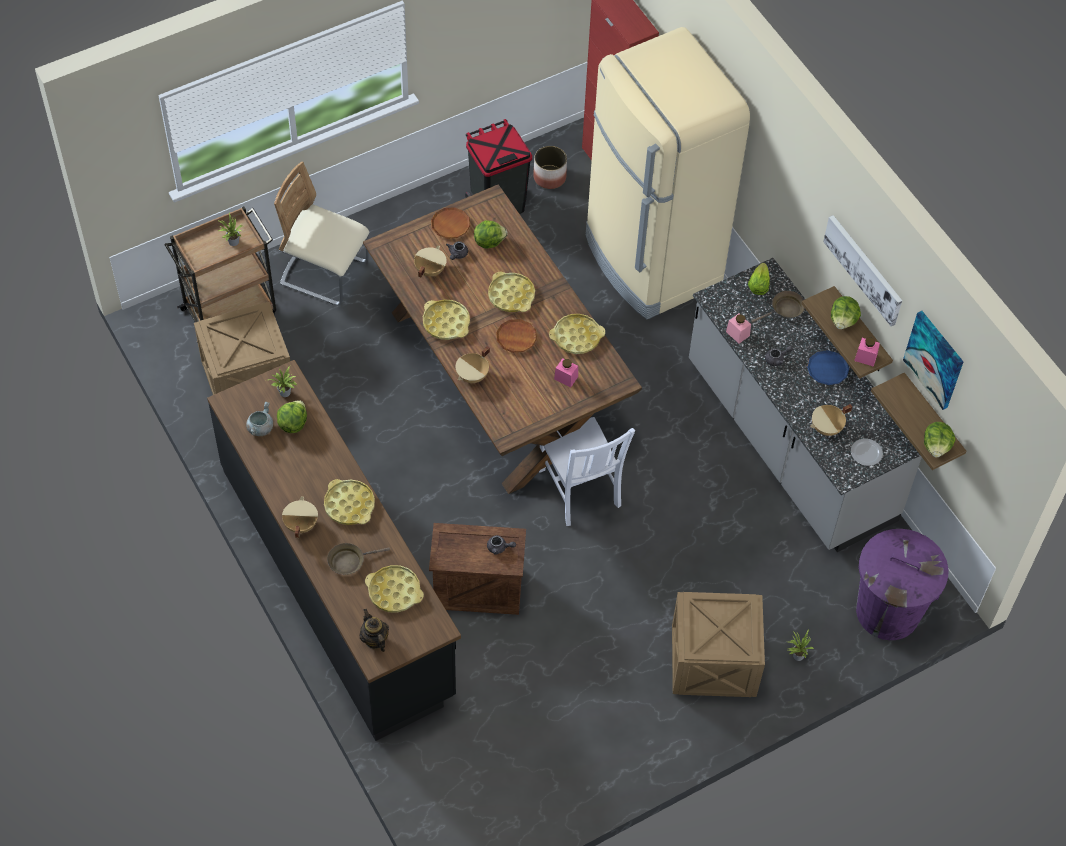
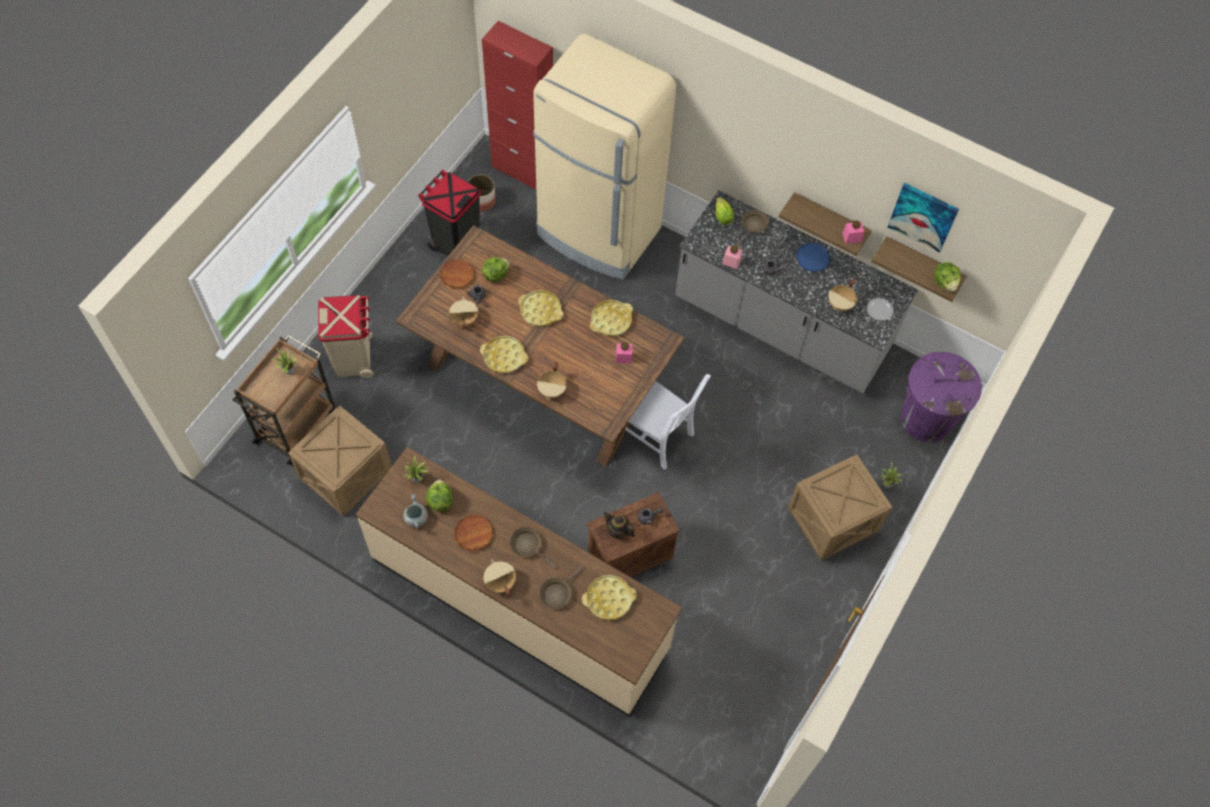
camera: 30 degrees left, 5 degrees up
black counter [207,360,461,741] -> beige counter [356,447,682,717]
beige chair [274,161,369,305] -> beige trash can [318,295,373,378]
yellow tray [324,479,375,525] -> brown frying pan [510,527,557,569]
teapot [359,609,389,652] -> teapot moved to [604,511,635,539]
brown plate [496,319,537,353] -> brown plate moved to [454,515,493,551]
picture [823,215,902,327] -> none
lettuce [831,296,861,329] -> none

